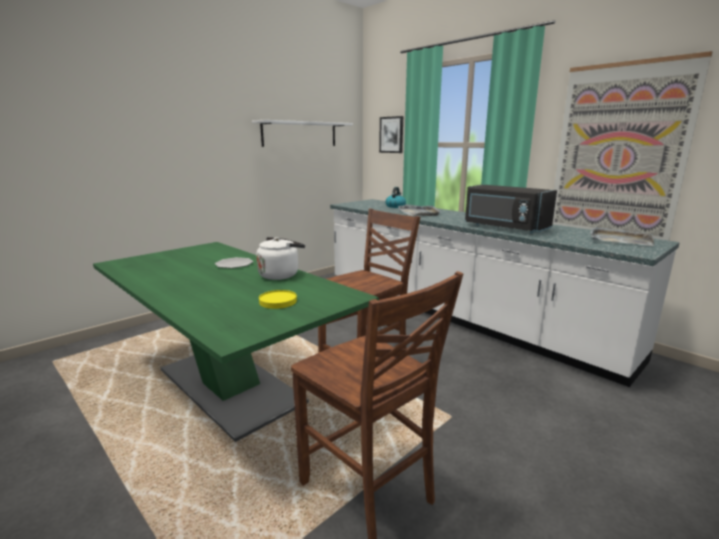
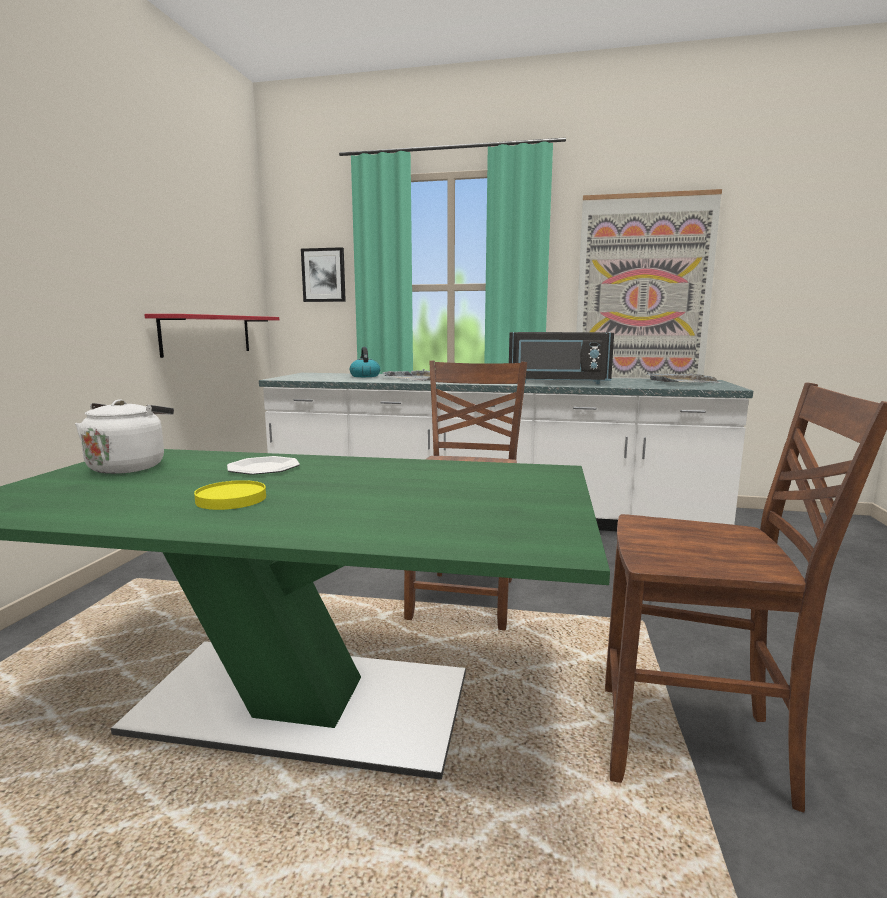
camera: 35 degrees left, 5 degrees down
white shelf [252,120,353,147] -> none
white kettle [256,237,305,280] -> white kettle moved to [75,400,174,474]
yellow plate [259,290,297,309] -> yellow plate moved to [194,480,266,510]
none -> red shelf [144,314,279,358]

